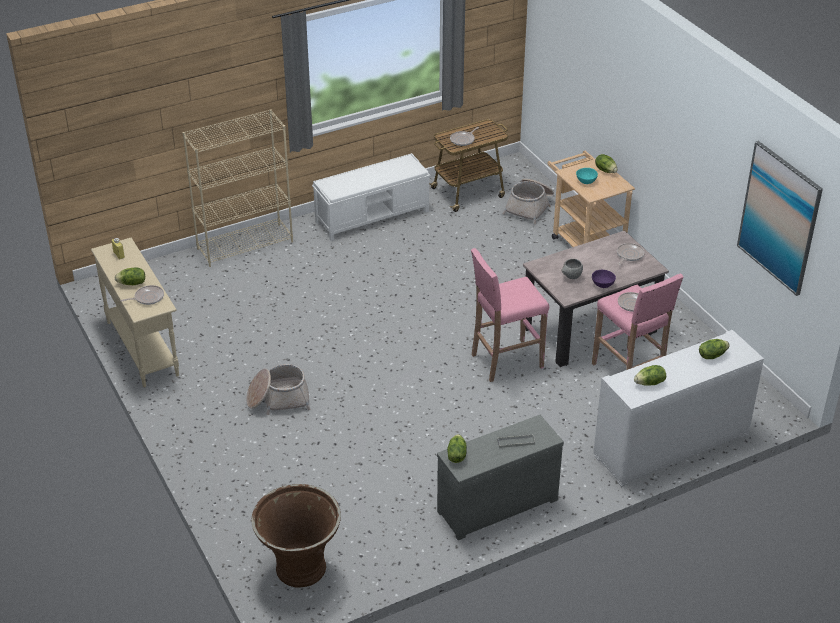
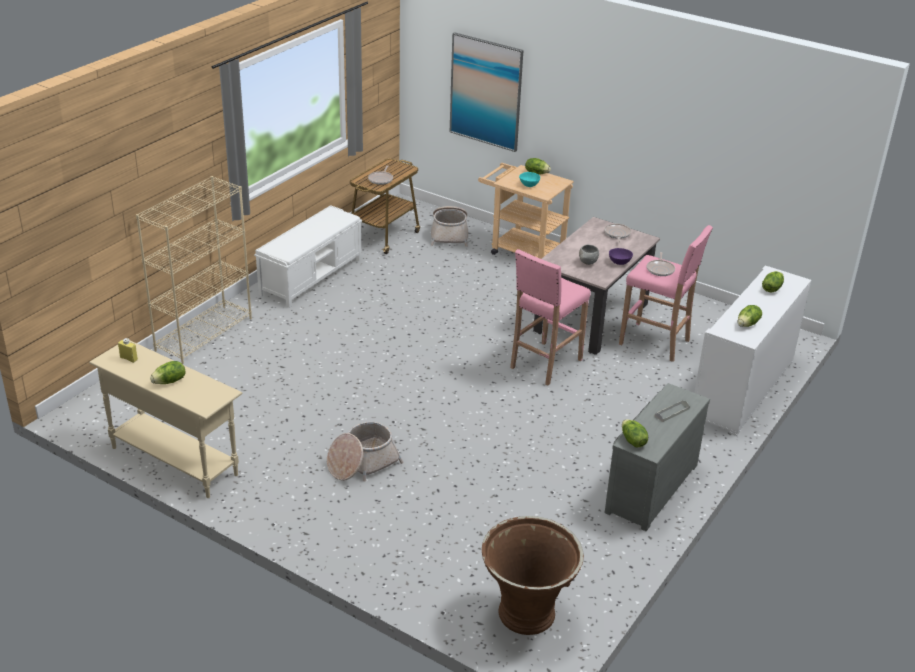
camera: 30 degrees left, 5 degrees down
frying pan [120,285,164,305] -> none
picture [737,141,823,296] -> picture moved to [450,32,523,152]

